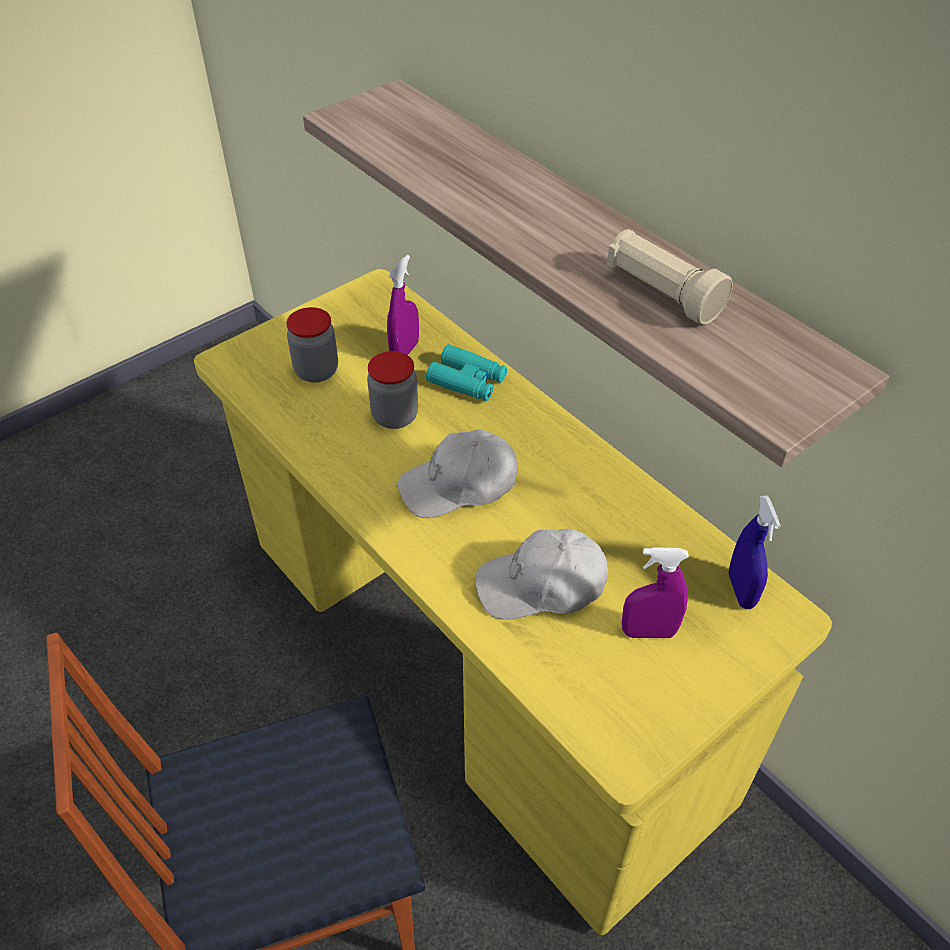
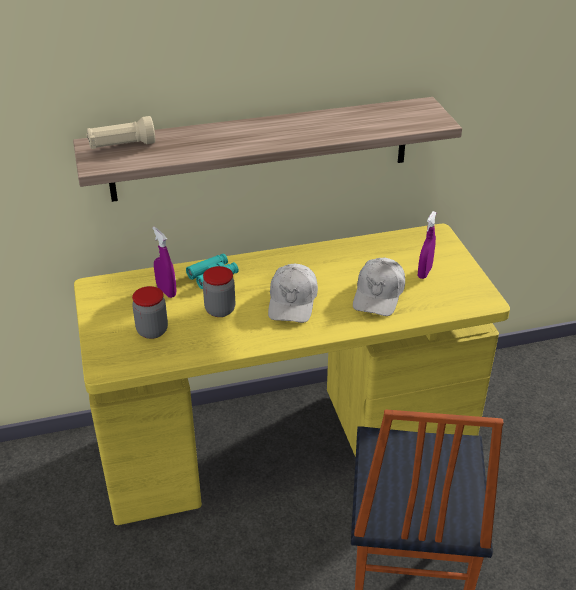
camera: 65 degrees left, 10 degrees down
beige flashlight [607,229,733,325] -> beige flashlight moved to [86,116,155,149]
blue spray bottle [729,496,781,609] -> none

